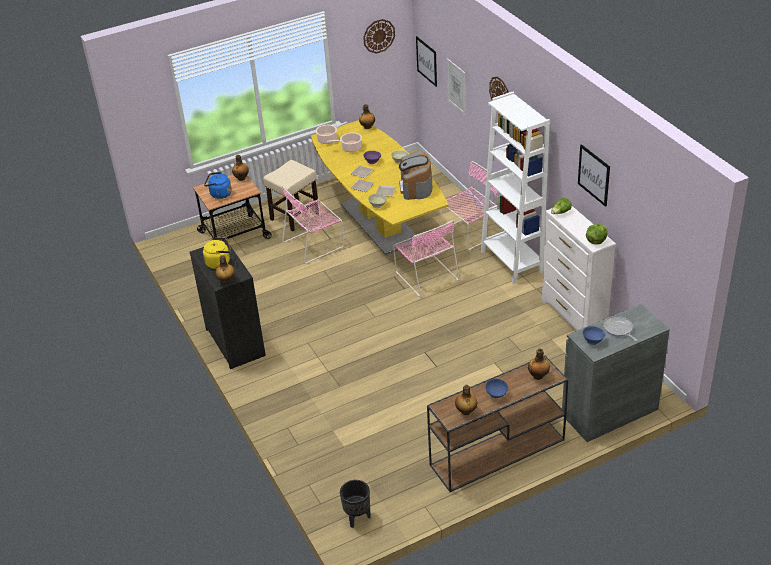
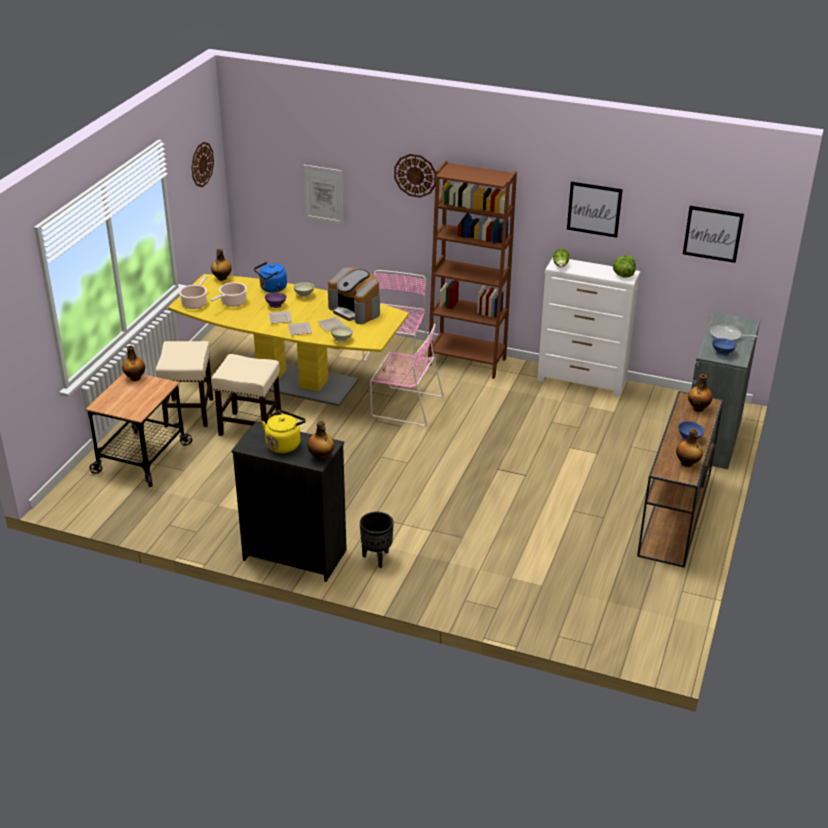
camera: 45 degrees left, 5 degrees down
blue kettle [204,172,232,199] -> blue kettle moved to [254,262,287,293]
pink chair [282,185,344,264] -> beige stool [211,354,281,436]
black planter [340,480,371,528] -> black planter moved to [360,512,394,568]
picture [416,36,437,87] -> picture moved to [683,206,744,263]
white bookcase [481,92,550,284] -> brown bookcase [428,161,517,379]

